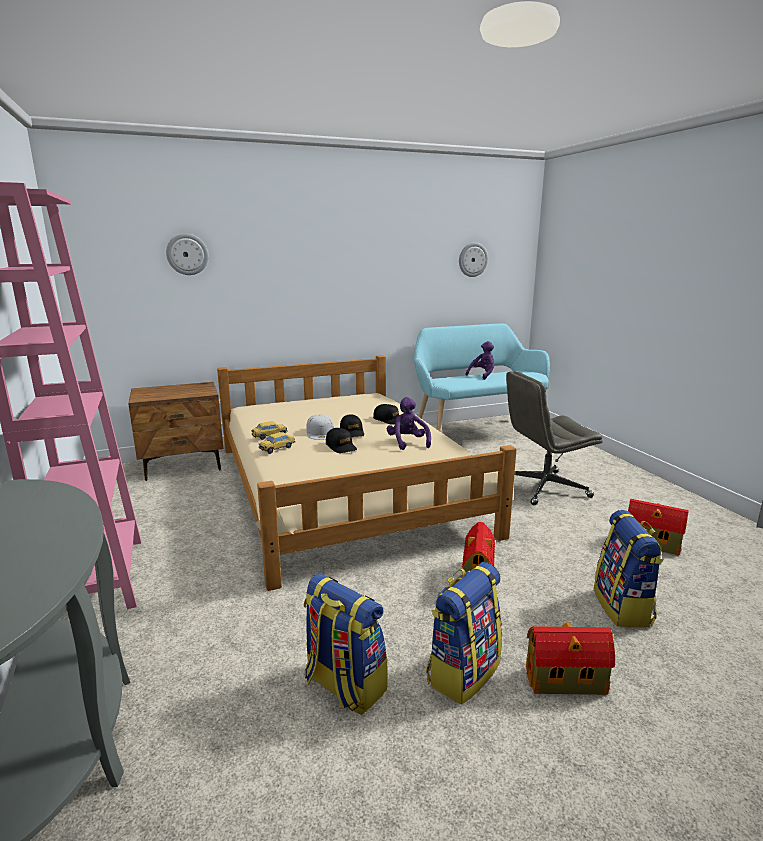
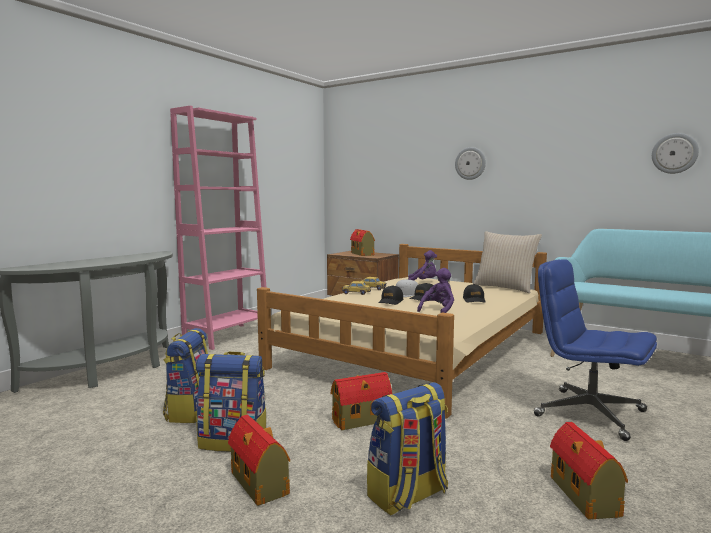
camera: 55 degrees right, 10 degrees down
wall clock [166,233,208,275] -> wall clock moved to [455,147,486,180]
purple plush toy [466,341,494,380] -> purple plush toy moved to [408,250,437,280]
grey office chair [506,371,603,505] -> blue office chair [534,259,657,441]
none -> toy house [350,229,375,256]
none -> beige pillow [473,231,542,293]

